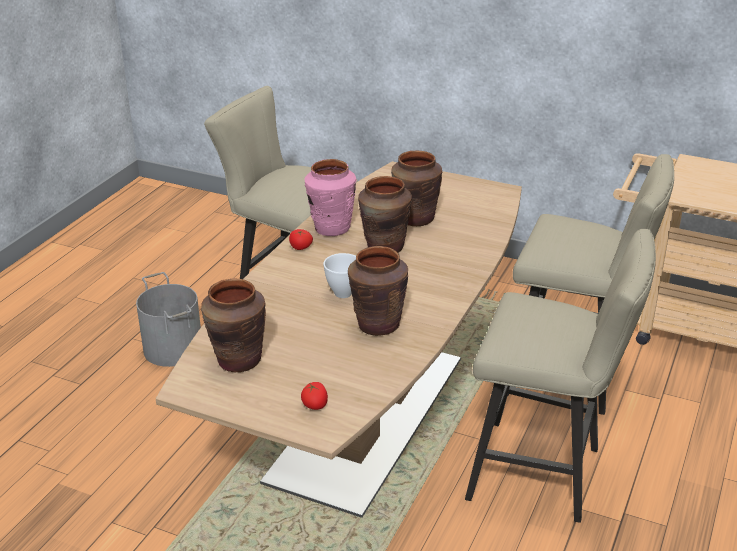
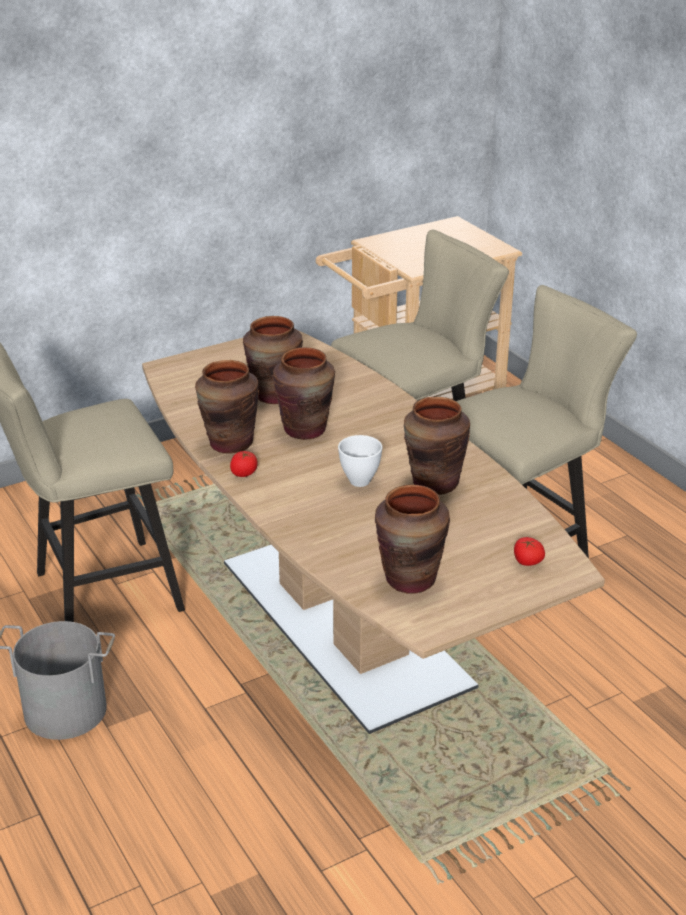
camera: 55 degrees left, 0 degrees up
pink vase [305,159,357,236] -> brown vase [195,360,259,454]

